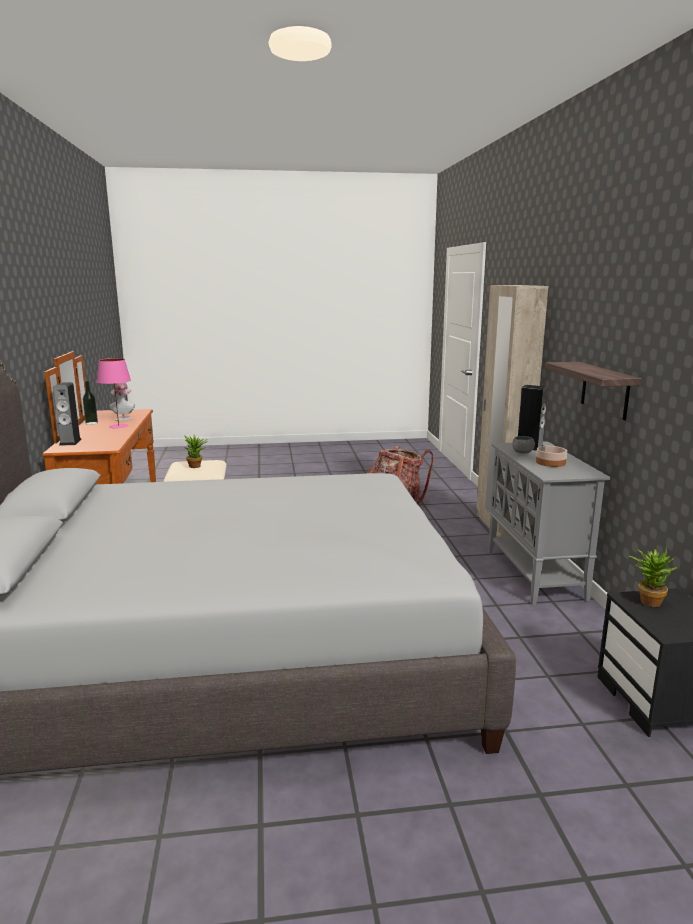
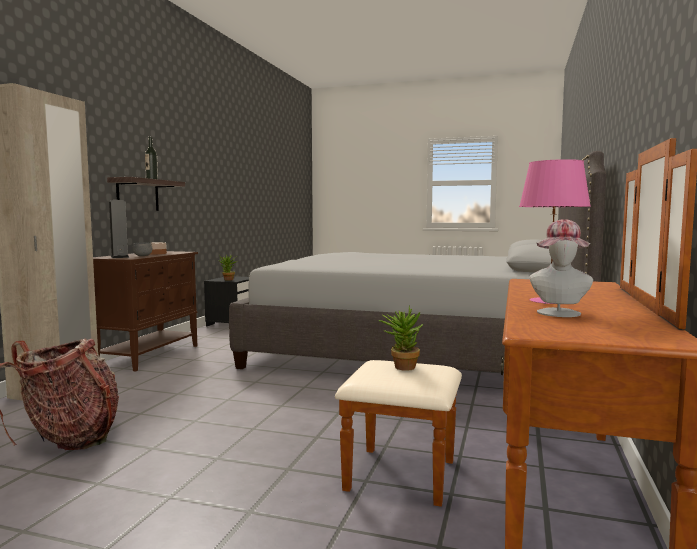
camera: 155 degrees left, 10 degrees down
speaker [53,382,82,446] -> none
bottle [83,381,98,425] -> bottle moved to [145,137,158,179]
grey cabinet [488,441,610,605] -> brown cabinet [93,251,198,372]

